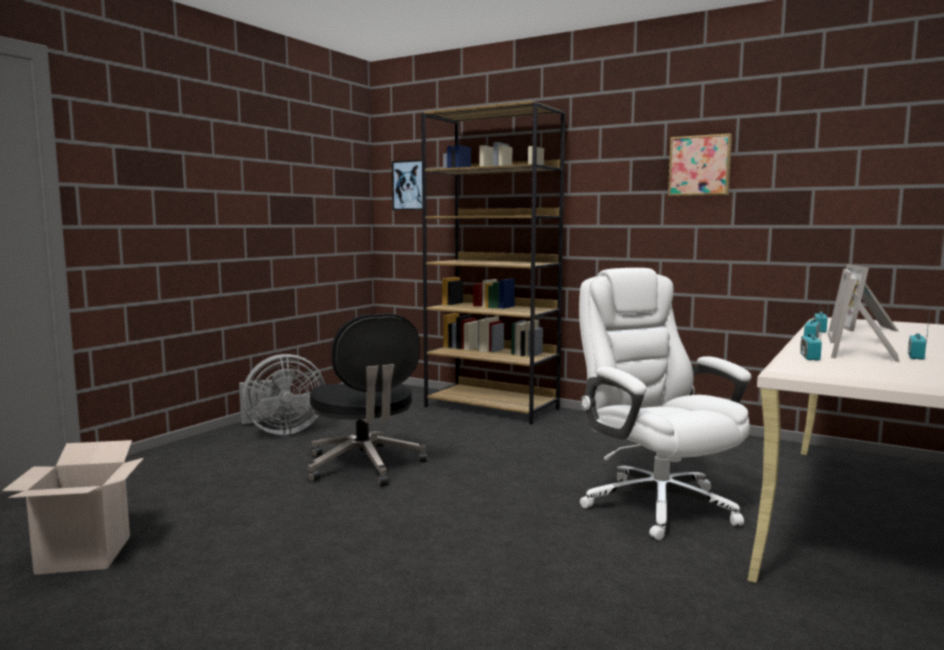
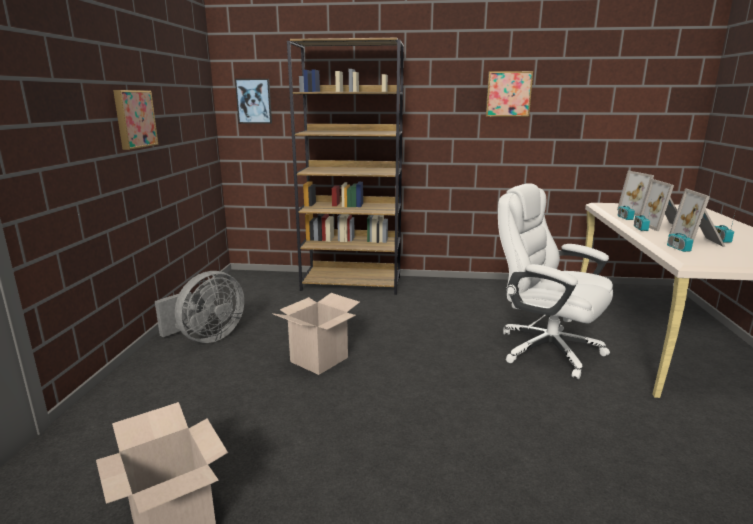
camera: 25 degrees left, 10 degrees up
black office chair [307,313,427,486] -> cardboard box [272,293,360,375]
none -> picture [113,90,159,150]

